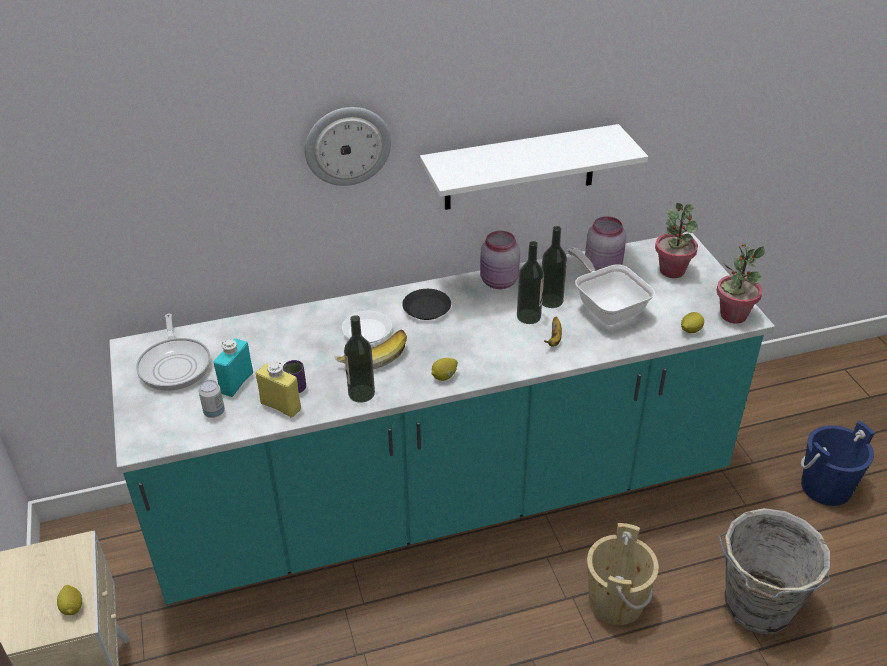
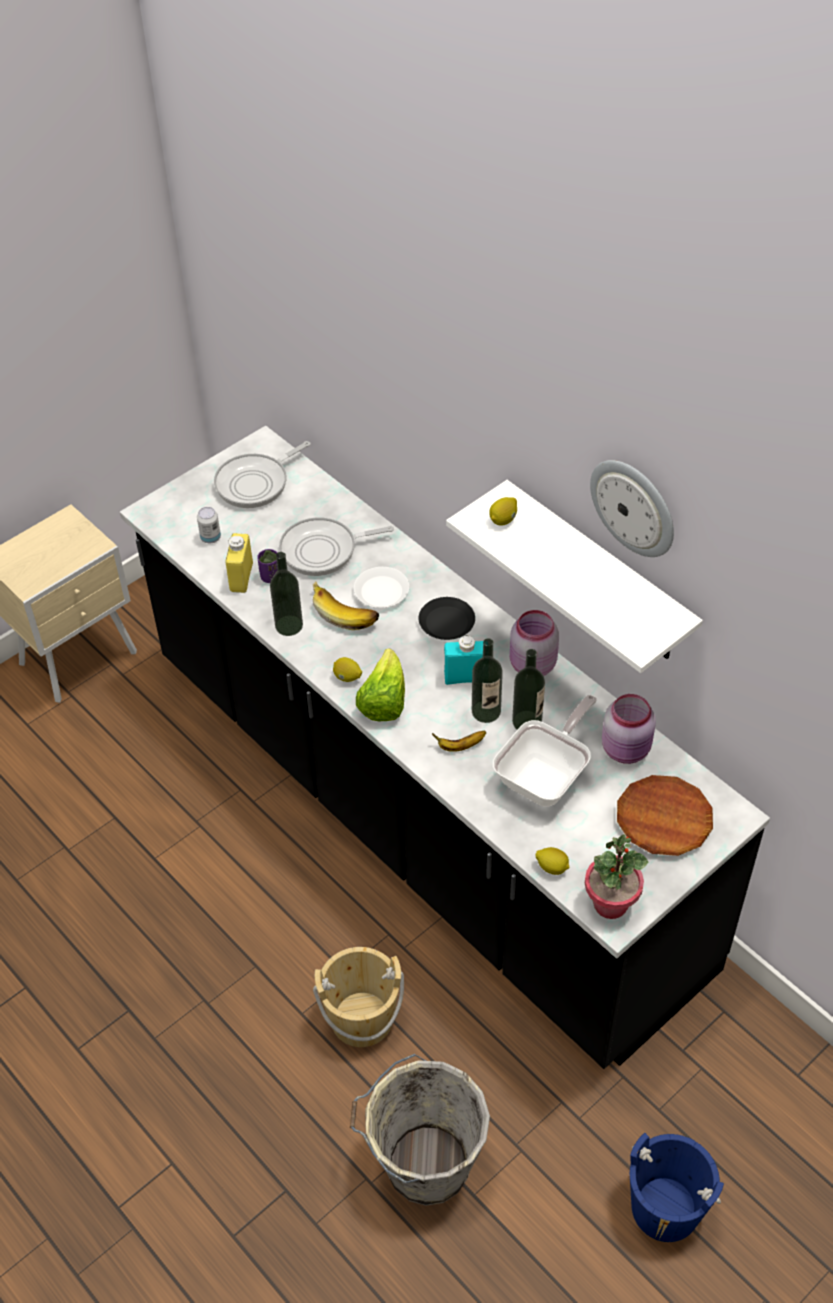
camera: 65 degrees right, 10 degrees up
lemon [57,585,82,615] -> lemon moved to [489,497,517,526]
turquoise counter [109,232,775,605] -> black counter [120,426,770,1069]
turquoise bottle [214,339,253,397] -> turquoise bottle moved to [444,635,483,685]
wall clock [305,107,391,186] -> wall clock moved to [590,460,674,557]
potted plant [655,203,698,278] -> brown plate [617,775,713,856]
none -> frying pan [279,517,394,576]
none -> lettuce [356,648,405,721]

